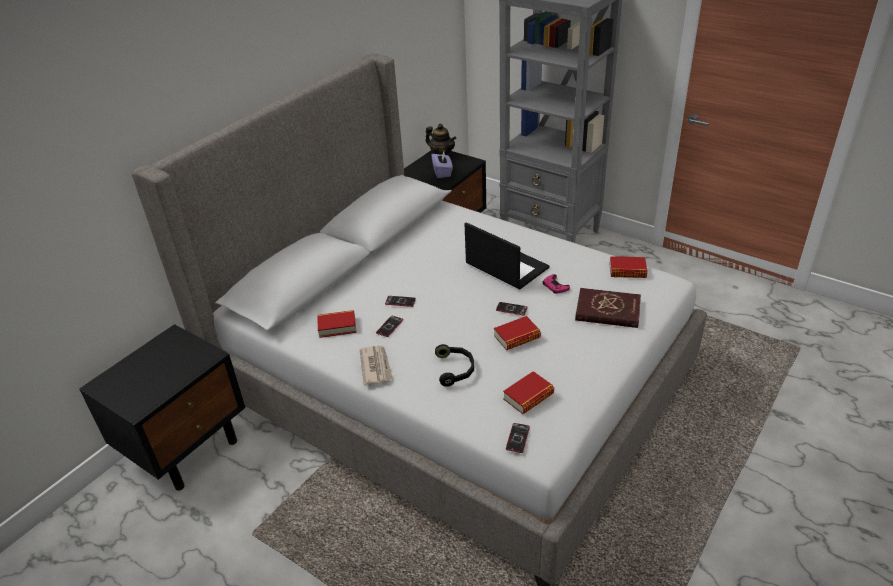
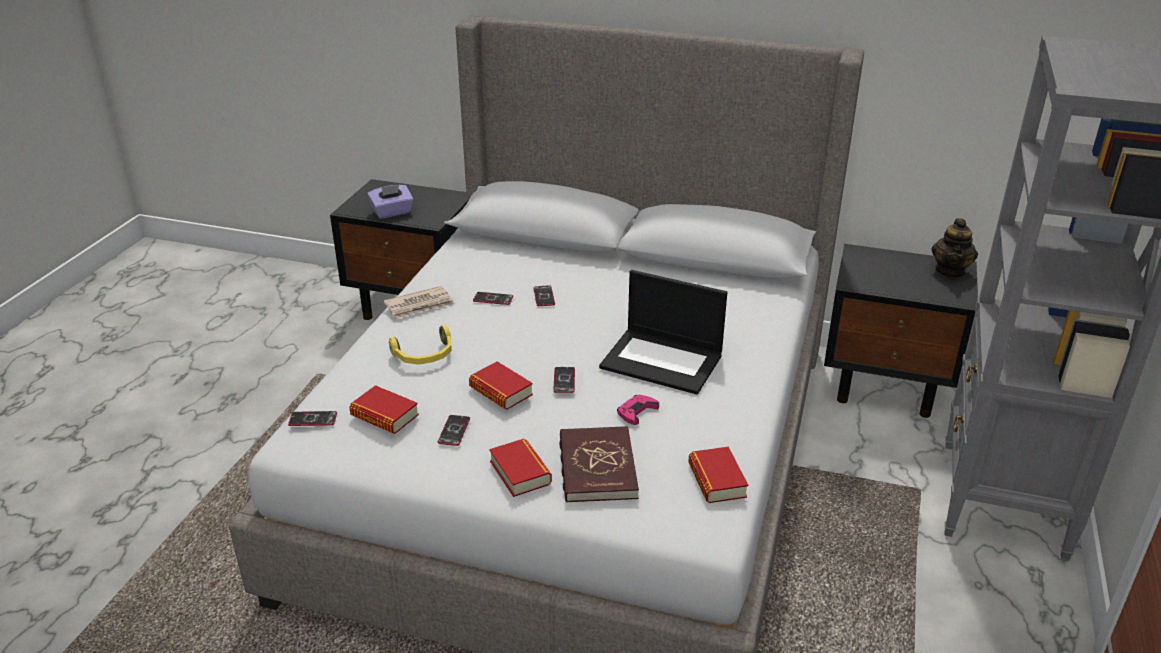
camera: 70 degrees right, 5 degrees down
book [317,310,356,338] -> book moved to [489,439,552,497]
purple tissue box [431,151,453,178] -> purple tissue box moved to [367,184,413,219]
black headphones [435,344,474,387] -> yellow headphones [389,325,452,365]
laptop [464,222,549,289] -> laptop turned 90 degrees clockwise [599,270,727,395]
none -> phone [438,415,470,446]

